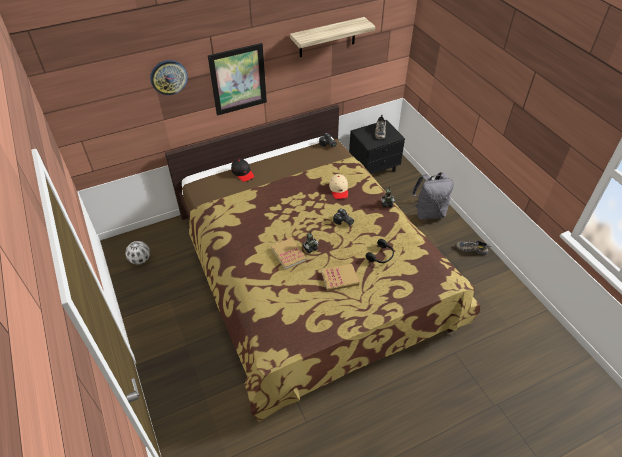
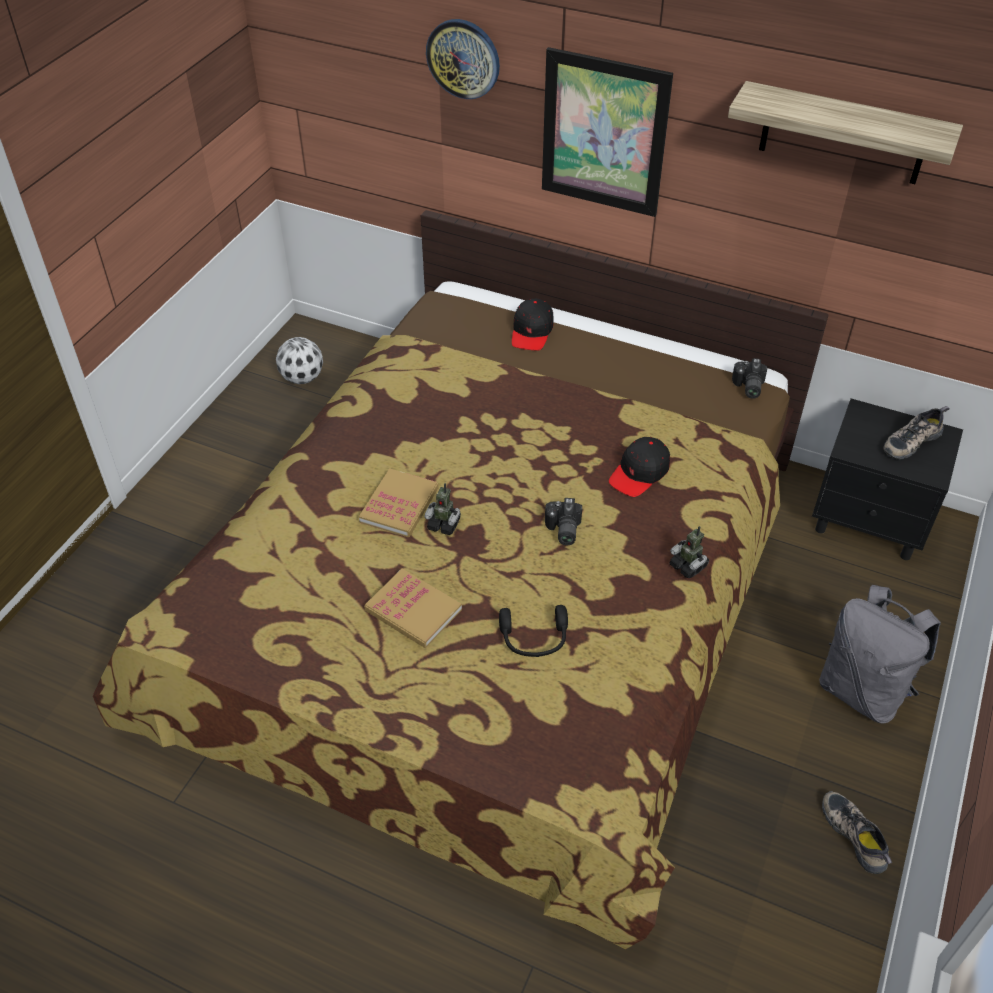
camera: 50 degrees right, 0 degrees up
beige cap [329,174,348,199] -> black cap [609,437,670,497]

